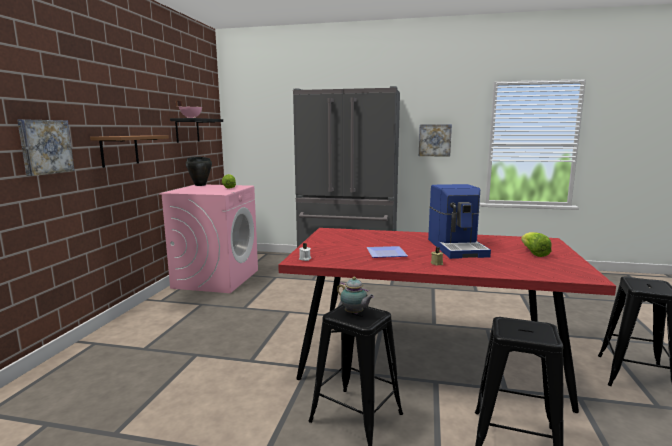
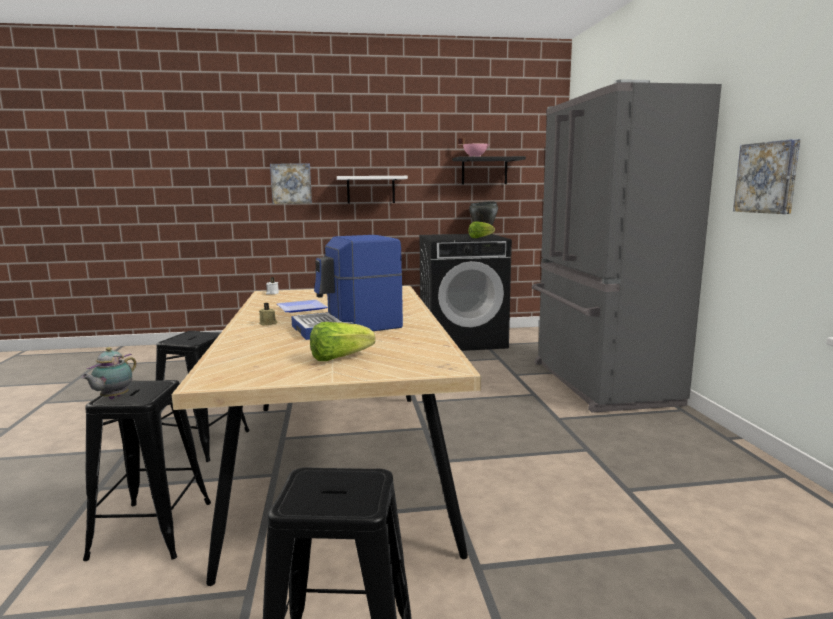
camera: 70 degrees right, 0 degrees up
brown shelf [90,136,169,168] -> white shelf [337,176,408,204]
pink washing machine [159,185,258,293] -> black washing machine [419,234,512,351]
red dining table [278,228,616,413] -> beige dining table [172,286,481,586]
teapot [337,277,374,314] -> teapot moved to [81,347,136,399]

